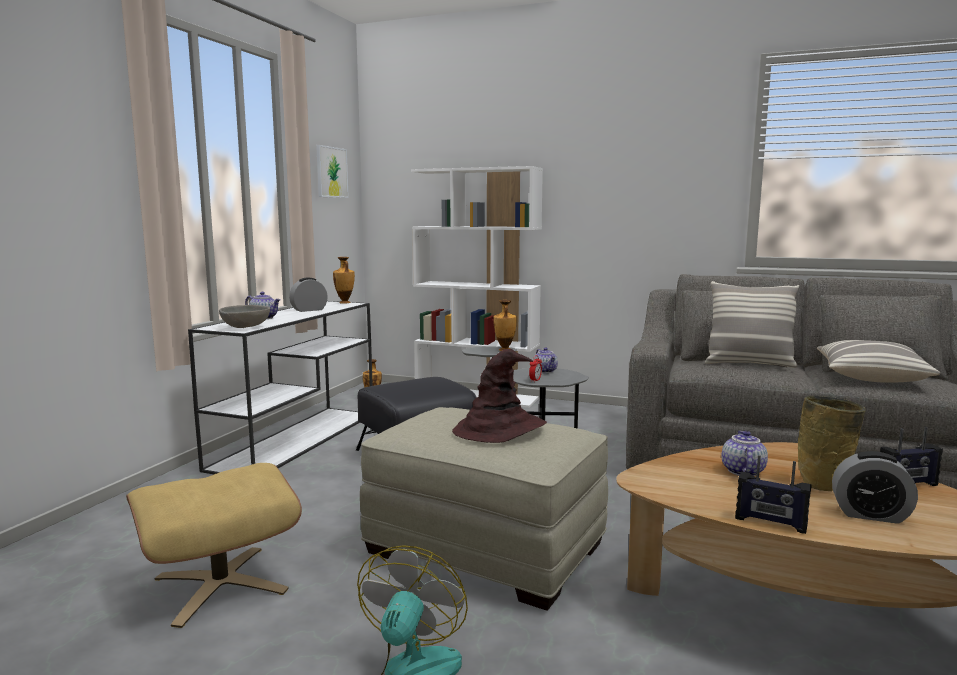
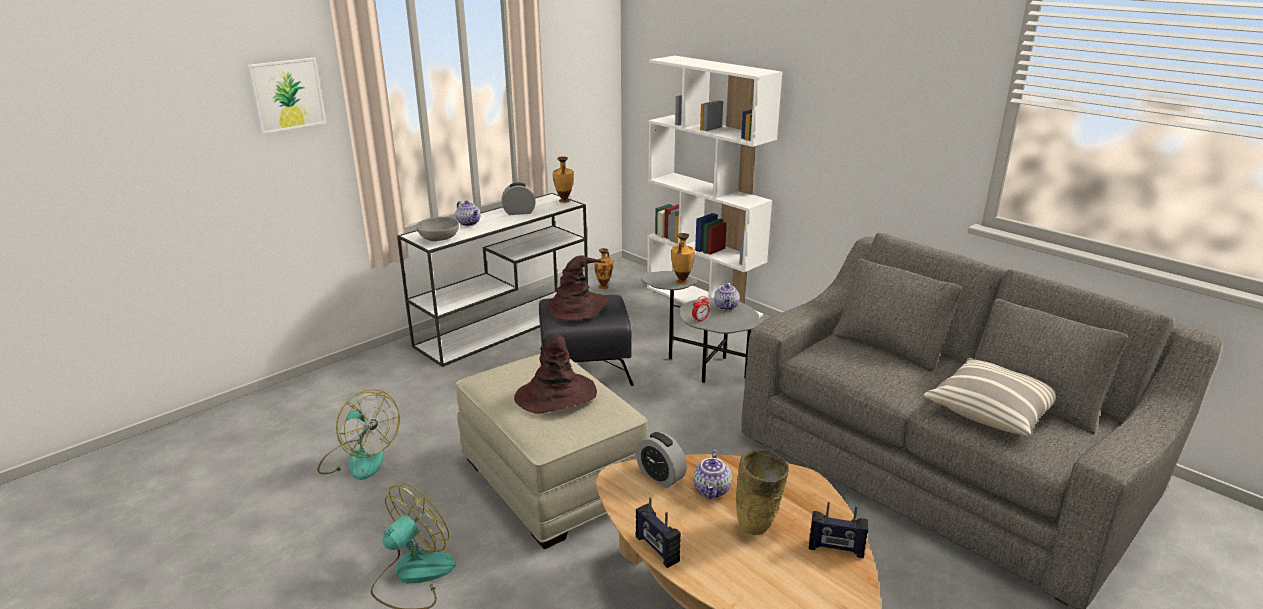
camera: 25 degrees right, 15 degrees up
beige ottoman [126,463,302,628] -> fan [317,389,400,480]
picture [316,145,349,198] -> picture moved to [247,58,326,134]
pillow [705,281,799,368] -> none
teapot [722,431,768,476] -> teapot turned 150 degrees clockwise [693,450,732,499]
alarm clock [832,451,918,524] -> alarm clock moved to [636,432,687,488]
none -> brown hat [547,255,608,320]

